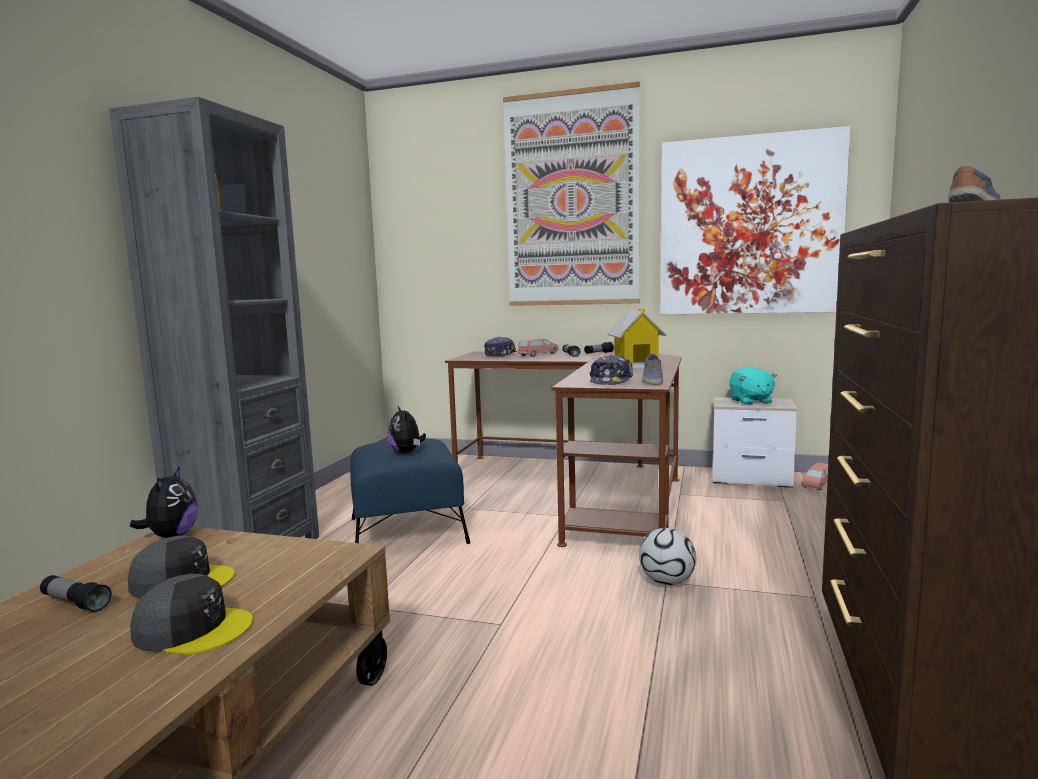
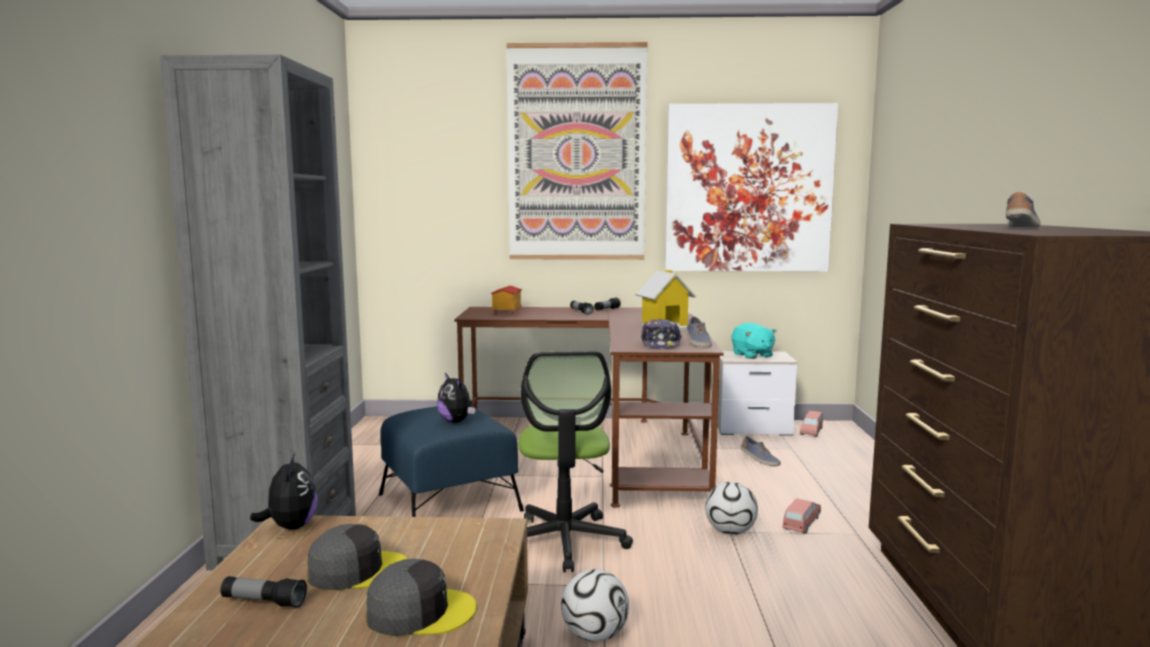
camera: 15 degrees left, 0 degrees up
cap [484,337,517,357] -> toy house [491,285,522,314]
pink toy car [518,338,559,357] -> pink toy car moved to [783,498,821,534]
none -> office chair [518,351,633,572]
none -> football [561,569,629,642]
none -> shoe [740,436,781,466]

